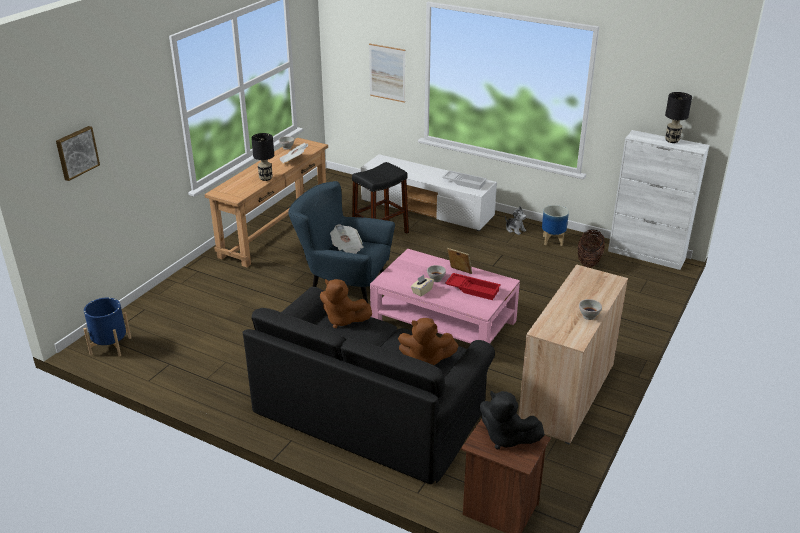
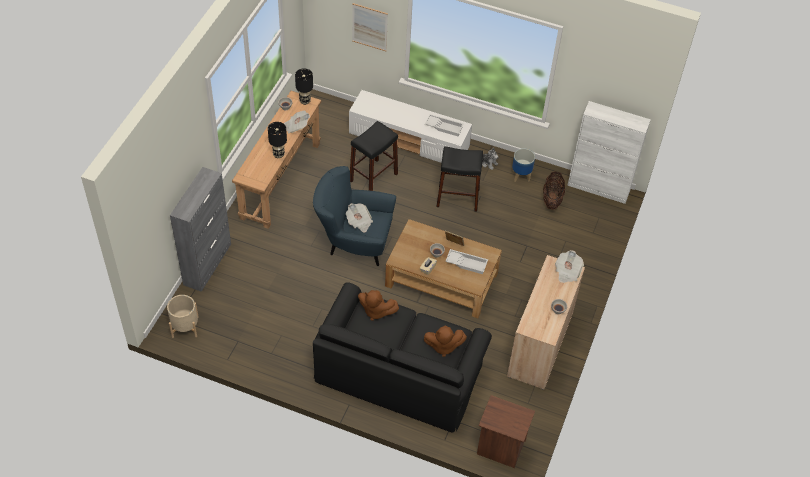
camera: 10 degrees left, 20 degrees up
picture [56,126,100,181] -> none
blue planter [84,298,131,357] -> beige planter [167,295,199,338]
pink coffee table [370,249,520,344] -> brown coffee table [385,219,502,318]
red tray [445,273,501,300] -> white tray [445,249,488,274]
black plush toy [480,391,545,449] -> none
black table lamp [665,92,692,143] -> black table lamp moved to [295,68,313,105]
none -> grey cabinet [170,167,231,292]
none -> black stool [436,146,483,212]
none -> newspaper [555,250,584,283]

